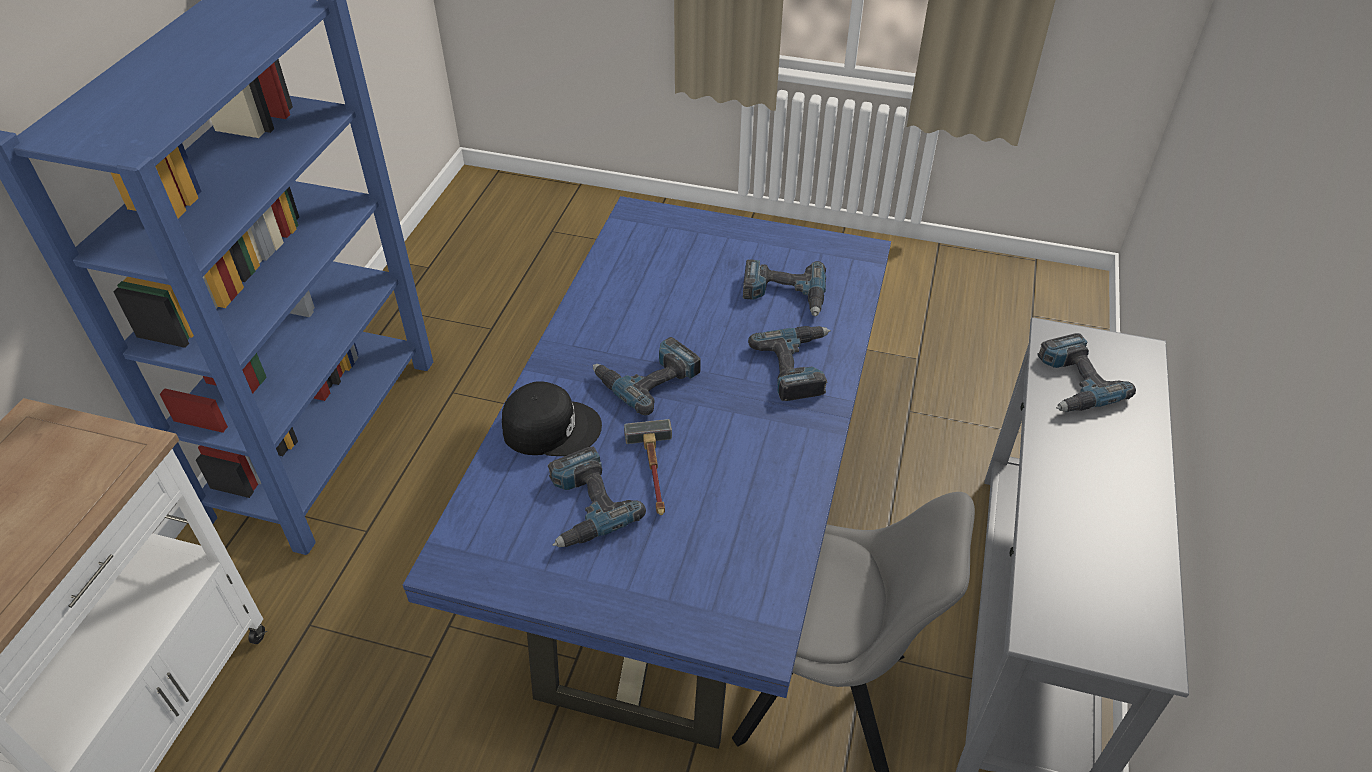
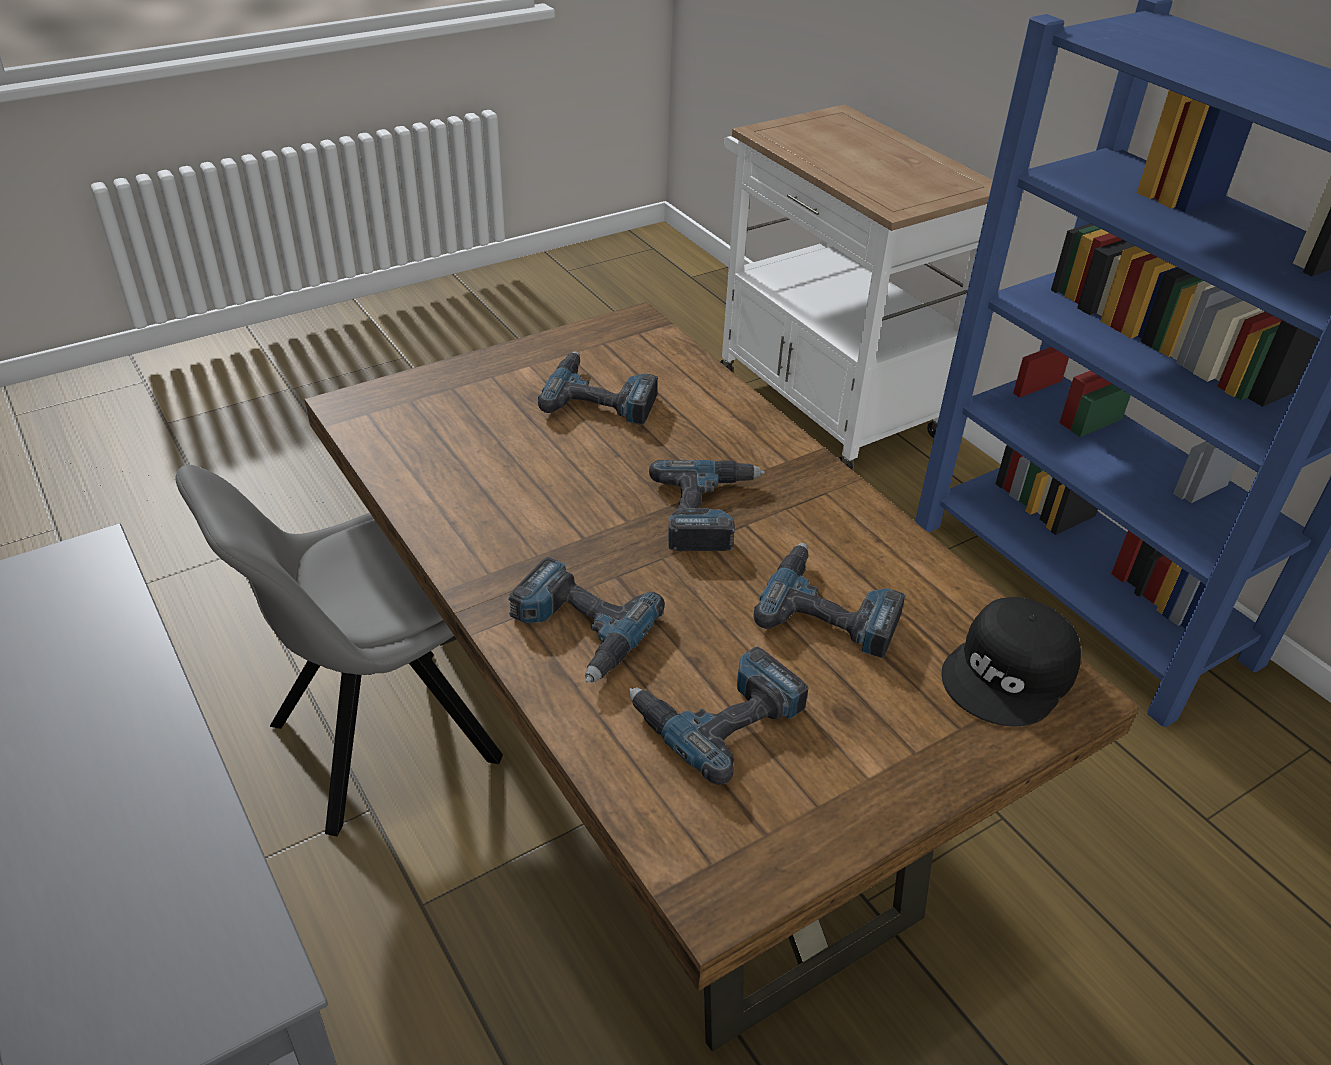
camera: 130 degrees right, 5 degrees down
blue dining table [403,196,891,749] -> brown dining table [304,302,1140,1052]
black cap [502,381,602,456] -> black cap moved to [941,597,1081,727]
hammer [624,419,672,515] -> none
power drill [1038,333,1136,412] -> power drill moved to [754,543,905,658]

